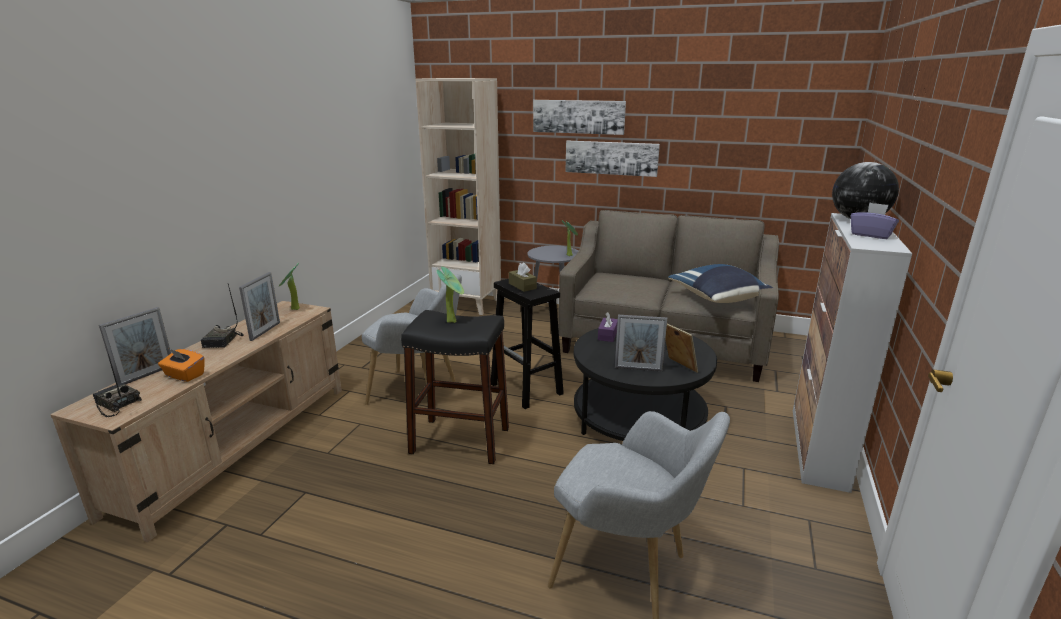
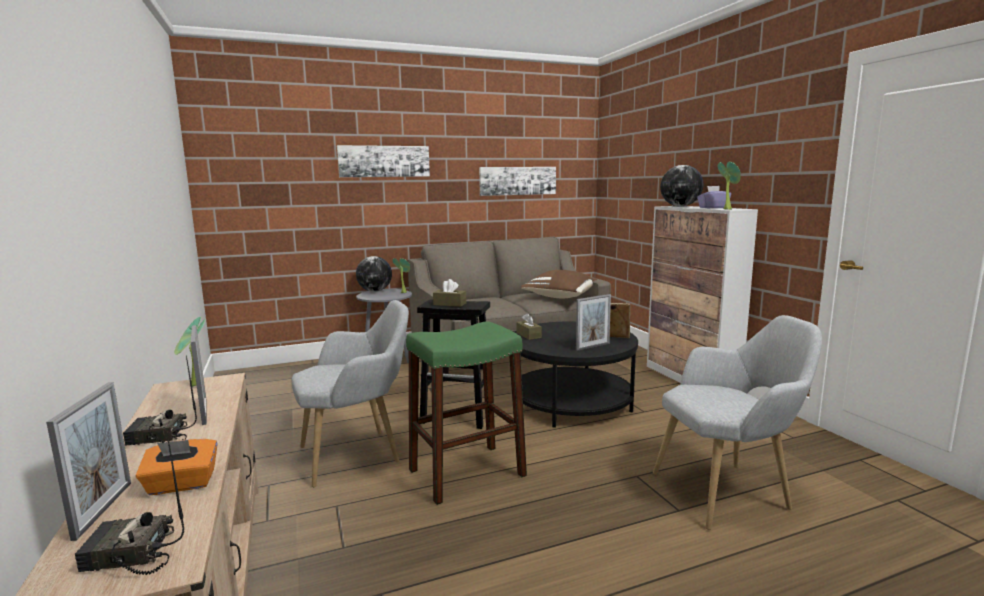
camera: 40 degrees left, 10 degrees down
radio [201,284,244,348] -> radio turned 120 degrees clockwise [123,356,197,446]
black stool [401,310,509,464] -> green stool [406,321,527,505]
beige bookcase [416,78,501,315] -> none
potted plant [437,266,464,323] -> potted plant moved to [718,162,741,210]
picture [565,141,660,177] -> picture moved to [479,167,556,196]
purple tissue box [598,312,618,342] -> brown tissue box [516,313,542,340]
blue pillow [668,264,773,303] -> brown pillow [521,270,597,298]
none -> globe [356,256,392,292]

